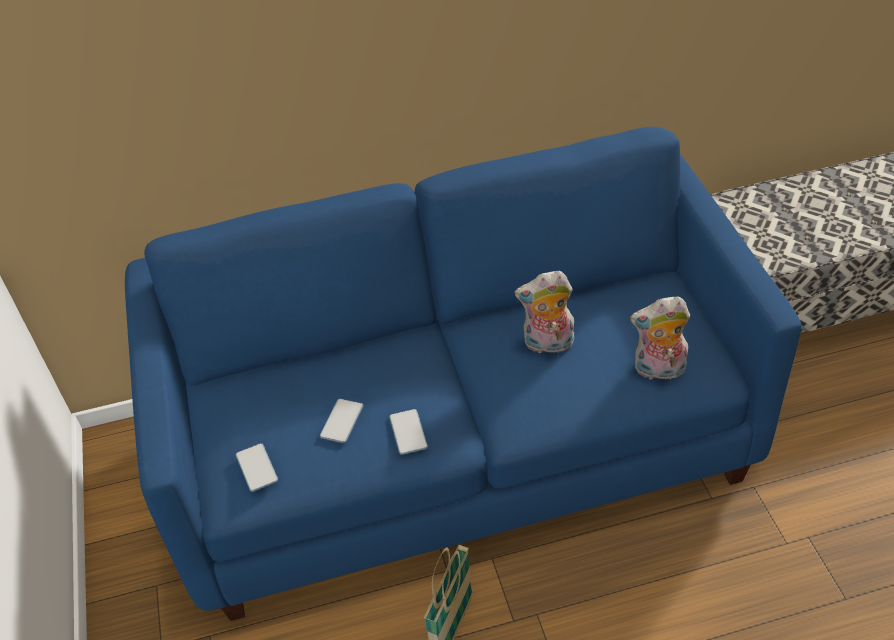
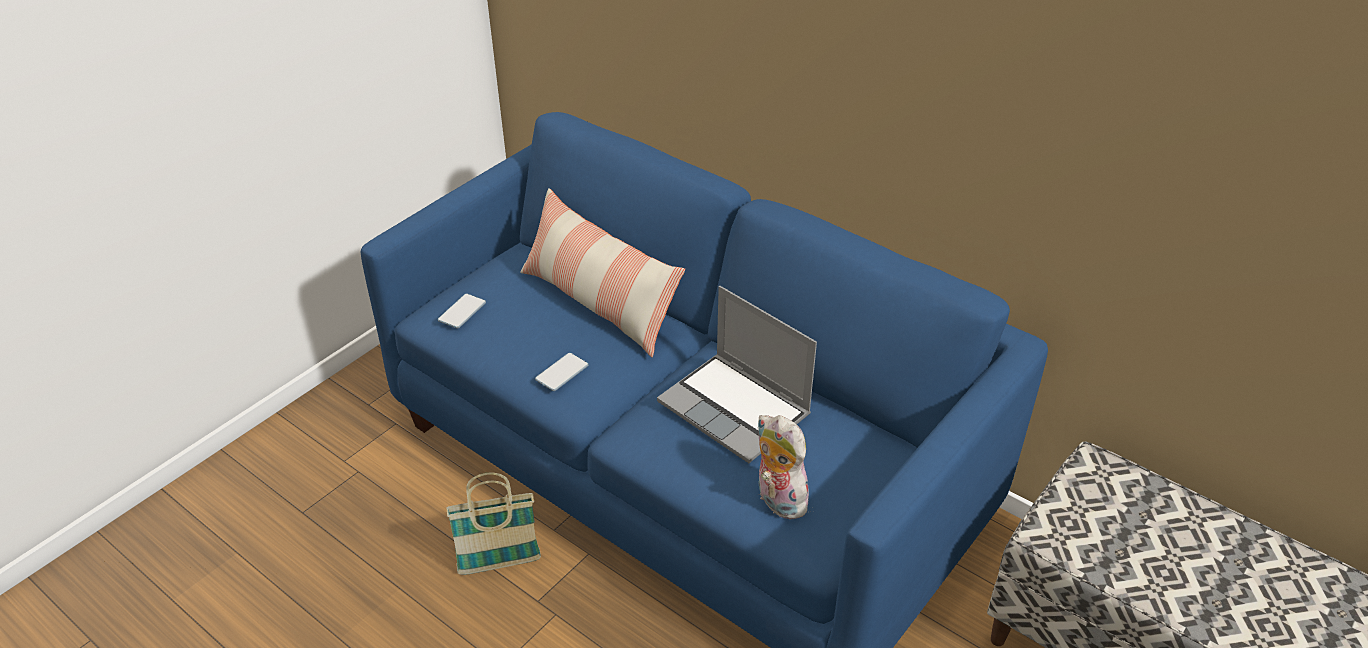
camera: 50 degrees right, 5 degrees down
phone [320,399,363,443] -> none
plush toy [515,271,574,356] -> laptop [657,286,817,463]
none -> pillow [520,188,685,357]

